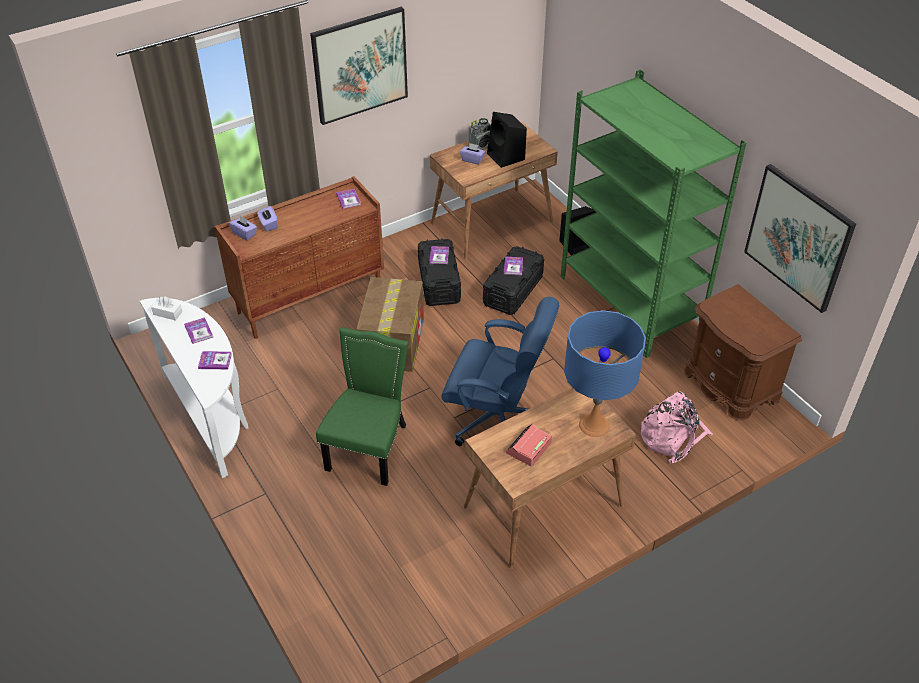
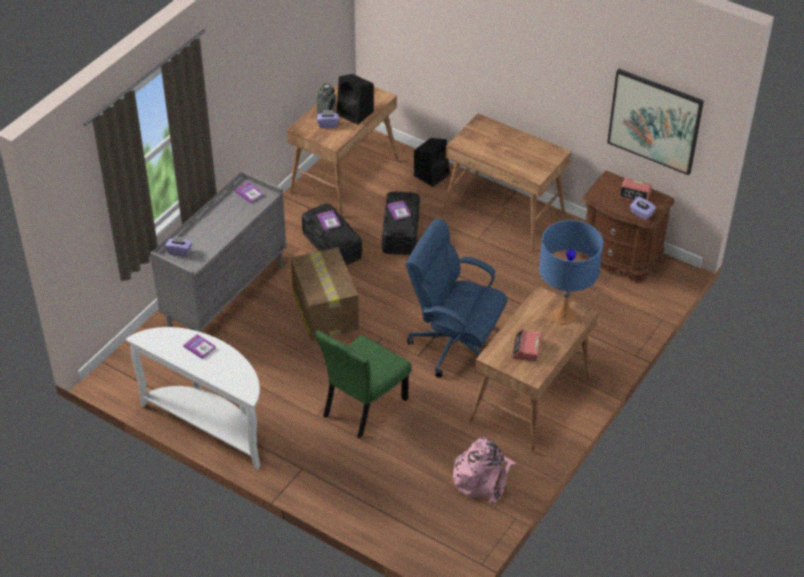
camera: 25 degrees left, 0 degrees up
white tissue box [151,296,182,321] -> none
book [198,351,232,369] -> none
brown cabinet [215,176,384,339] -> grey cabinet [150,170,287,332]
purple tissue box [257,206,278,232] -> purple tissue box moved to [630,197,656,220]
picture [310,7,408,125] -> none
green chair [316,327,408,486] -> green chair turned 135 degrees counterclockwise [315,331,411,438]
blue office chair [441,297,560,446] -> blue office chair turned 150 degrees counterclockwise [406,219,507,378]
green bookcase [561,69,746,358] -> brown desk [443,114,571,251]
pink backpack [641,392,713,463] -> pink backpack moved to [453,437,516,504]
none -> alarm clock [619,178,652,201]

